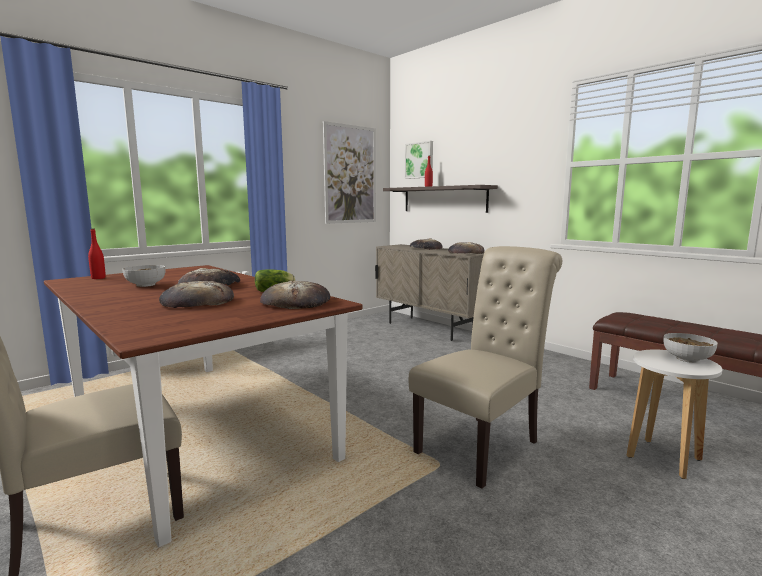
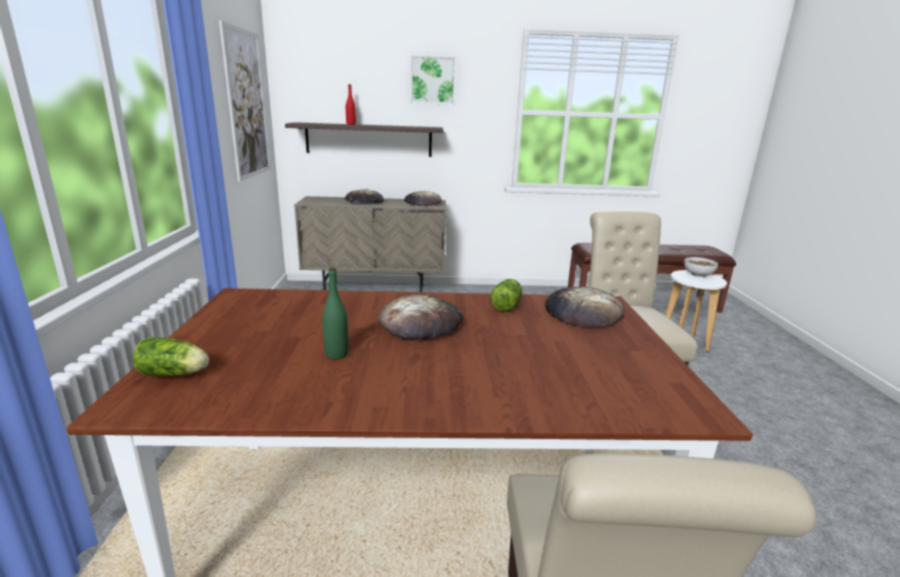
camera: 50 degrees left, 10 degrees up
red bottle [88,228,106,279] -> lettuce [133,337,209,376]
bowl [122,265,166,287] -> green bottle [322,267,348,359]
bread [159,281,234,308] -> none
picture [405,141,433,179] -> picture moved to [411,55,456,105]

